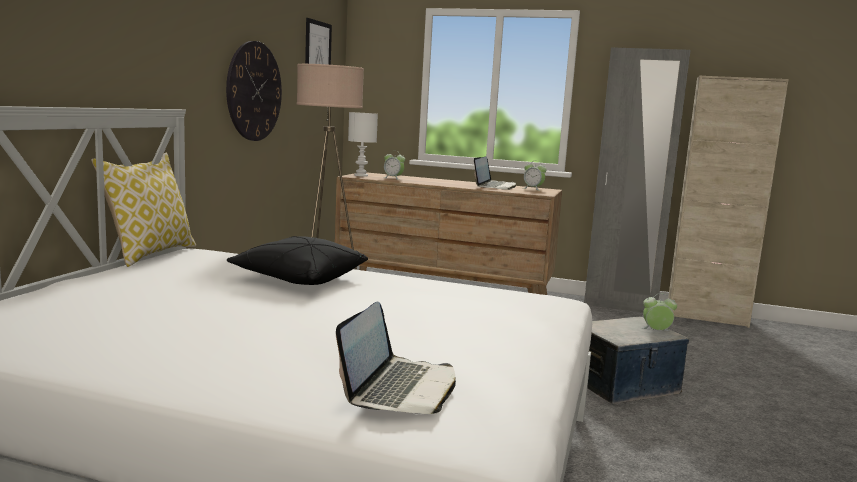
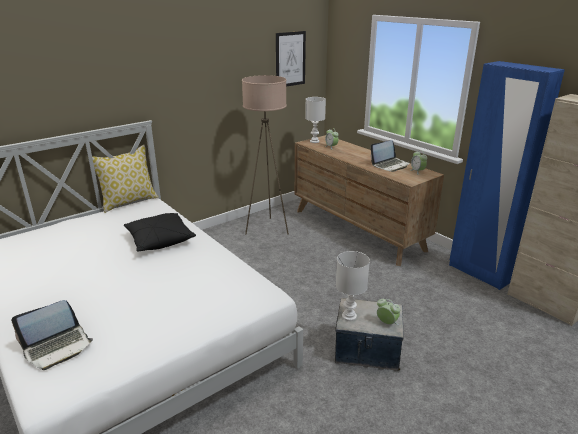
camera: 35 degrees right, 15 degrees up
wall clock [226,41,282,141] -> none
grey wardrobe [584,47,691,313] -> blue wardrobe [449,61,565,290]
none -> white table lamp [336,251,370,321]

